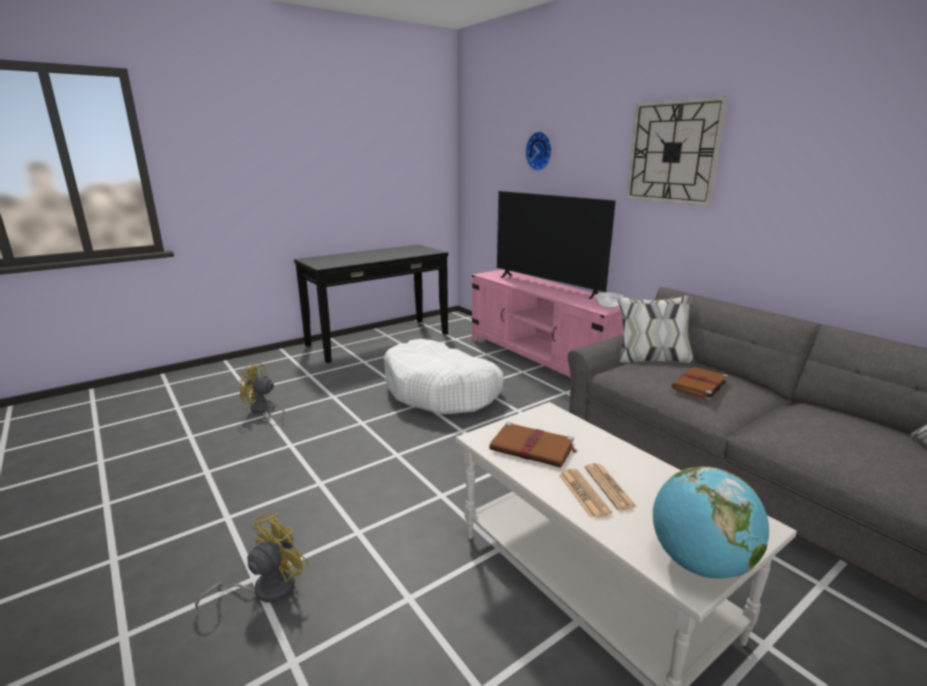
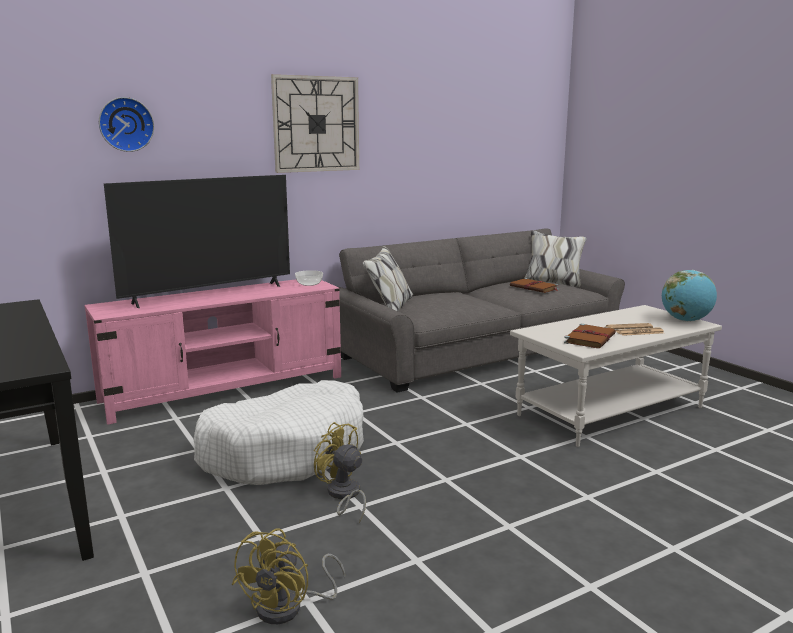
camera: 85 degrees left, 5 degrees down
yellow fan [195,513,309,610] -> yellow fan moved to [314,422,366,523]
brown book [671,367,728,400] -> brown book moved to [510,278,559,293]

